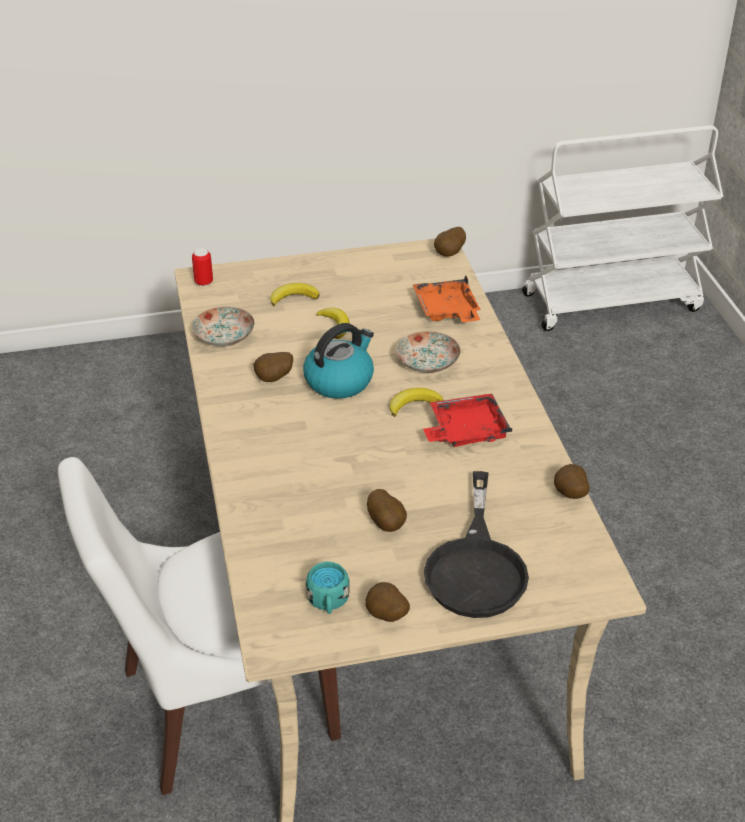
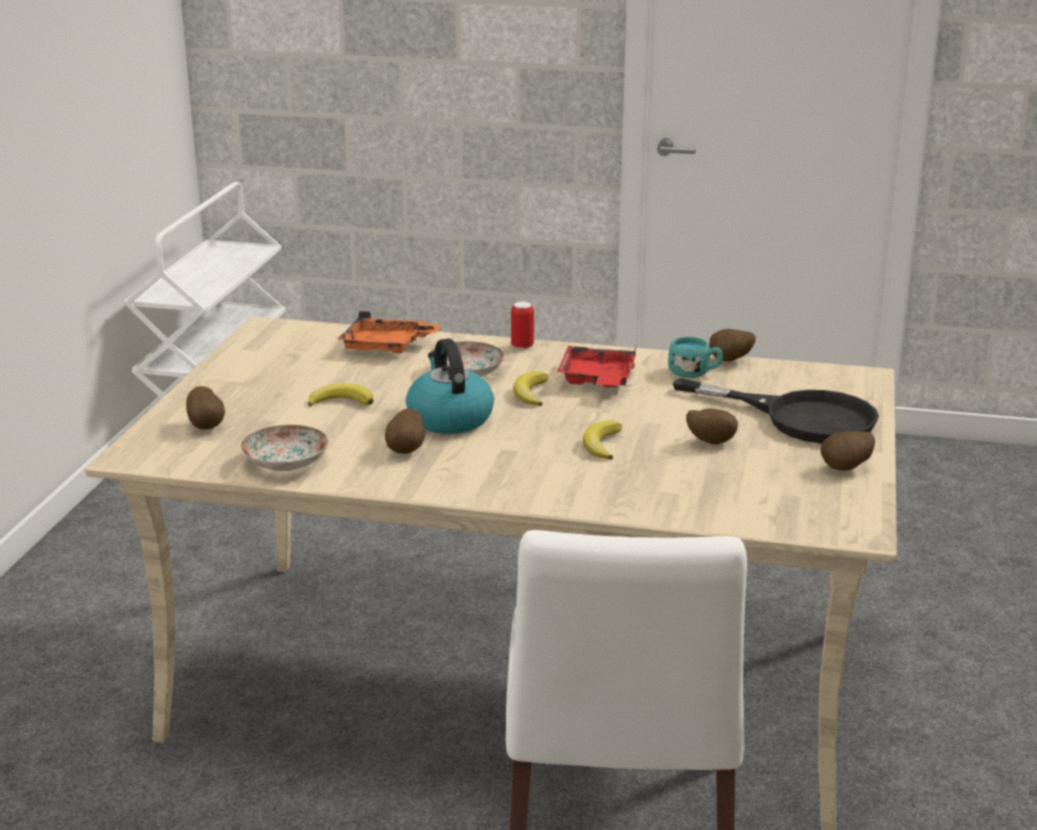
camera: 65 degrees left, 15 degrees down
can [192,248,213,286] -> can moved to [511,302,534,349]
banana [271,283,320,306] -> banana moved to [583,420,622,460]
turquoise mug [306,561,350,614] -> turquoise mug moved to [668,337,723,378]
potato [434,227,466,257] -> potato moved to [186,386,225,430]

